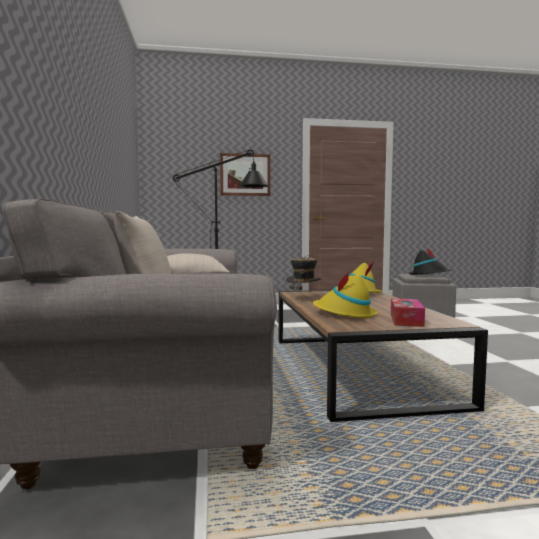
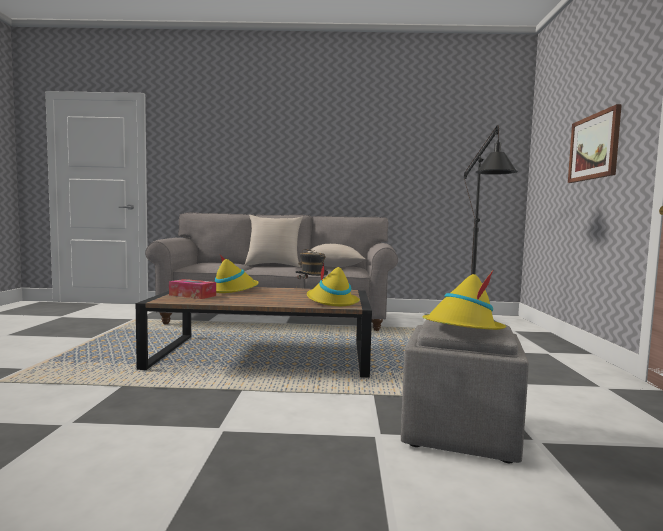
camera: 100 degrees right, 0 degrees up
black hat [409,247,451,275] -> yellow hat [423,270,506,330]

